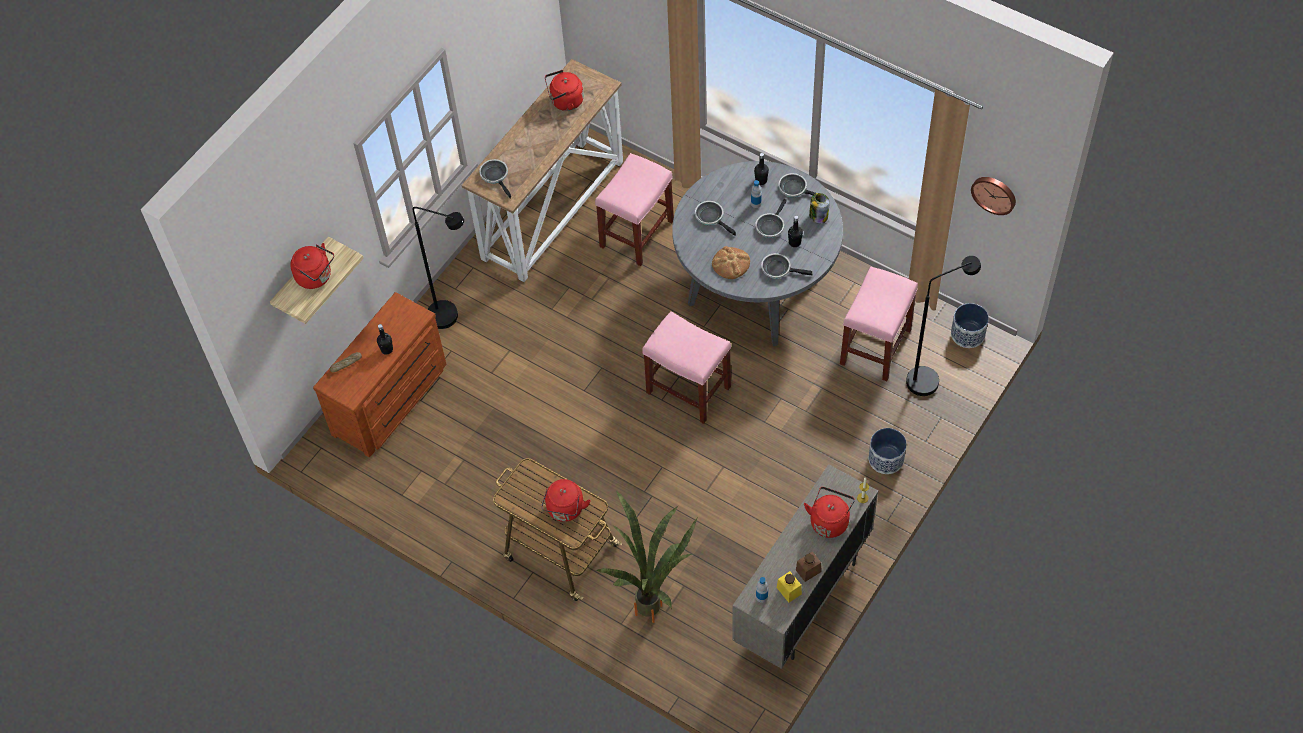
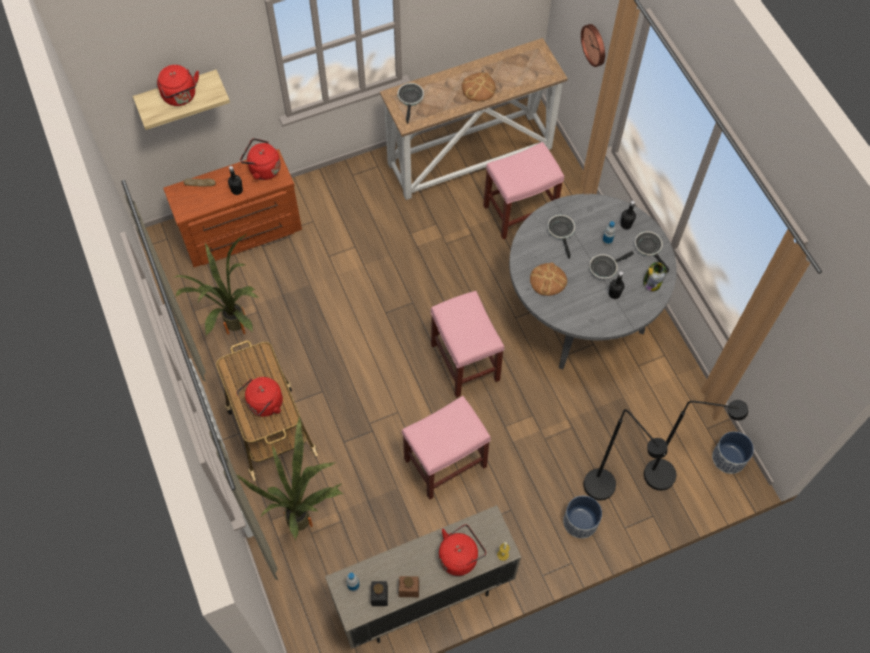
camera: 30 degrees right, 5 degrees up
black floor lamp [412,207,464,329] -> black floor lamp moved to [583,409,668,500]
red kettle [545,70,584,111] -> red kettle moved to [240,138,281,180]
frying pan [761,253,813,279] -> none
yellow jar [777,571,802,602] -> black jar [371,581,388,606]
pink stool [840,266,918,381] -> pink stool moved to [402,396,491,500]
wall clock [971,177,1016,215] -> wall clock moved to [581,24,605,67]
none -> potted plant [175,234,259,336]
none -> bread [462,72,496,101]

